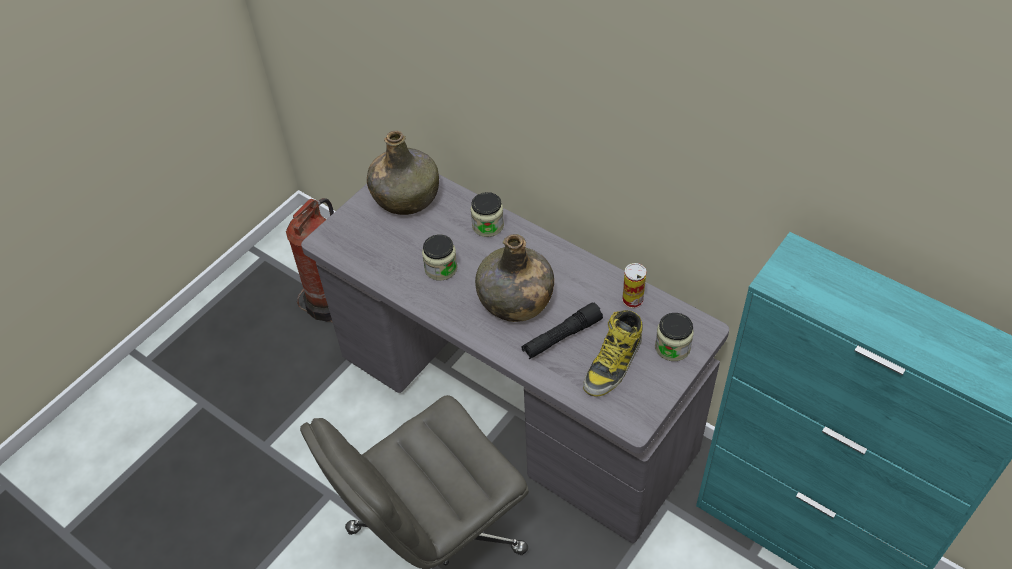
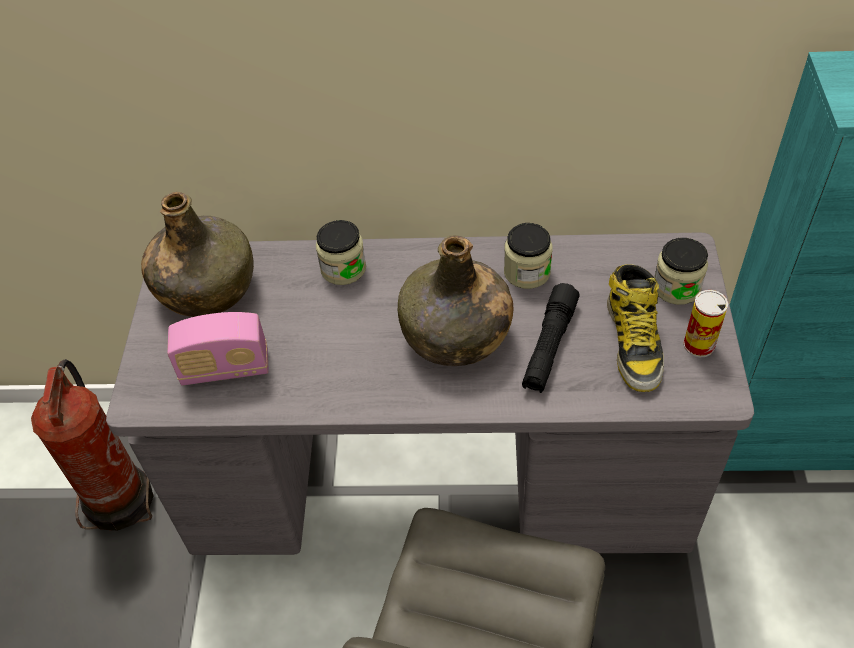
camera: 35 degrees left, 0 degrees up
jar [422,235,458,281] -> jar moved to [504,223,553,289]
can [622,263,646,309] -> can moved to [683,290,728,357]
none -> radio [167,312,269,386]

